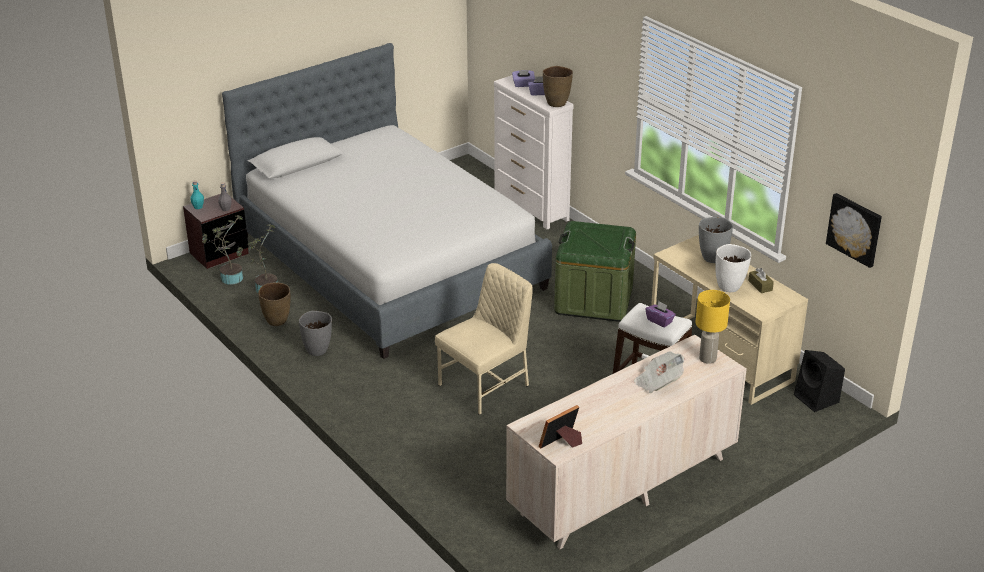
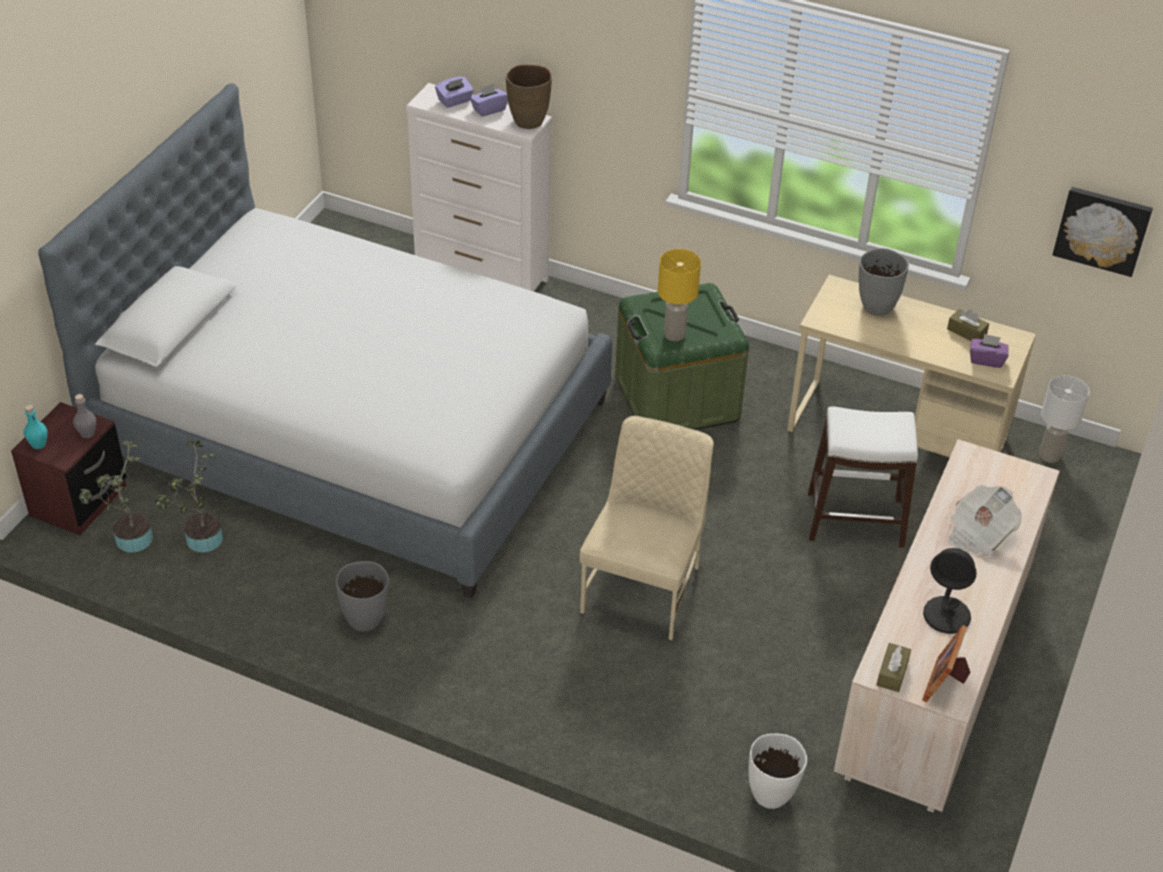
camera: 30 degrees left, 10 degrees up
brown vase [258,282,290,326] -> none
purple tissue box [645,301,676,328] -> purple tissue box moved to [970,334,1009,368]
yellow table lamp [696,290,730,364] -> yellow table lamp moved to [658,249,701,341]
white vase [715,244,751,292] -> white vase moved to [748,733,807,809]
black speaker [794,350,845,412] -> white table lamp [1039,375,1090,463]
none -> brown tissue box [877,643,911,692]
none -> black table lamp [923,548,977,634]

